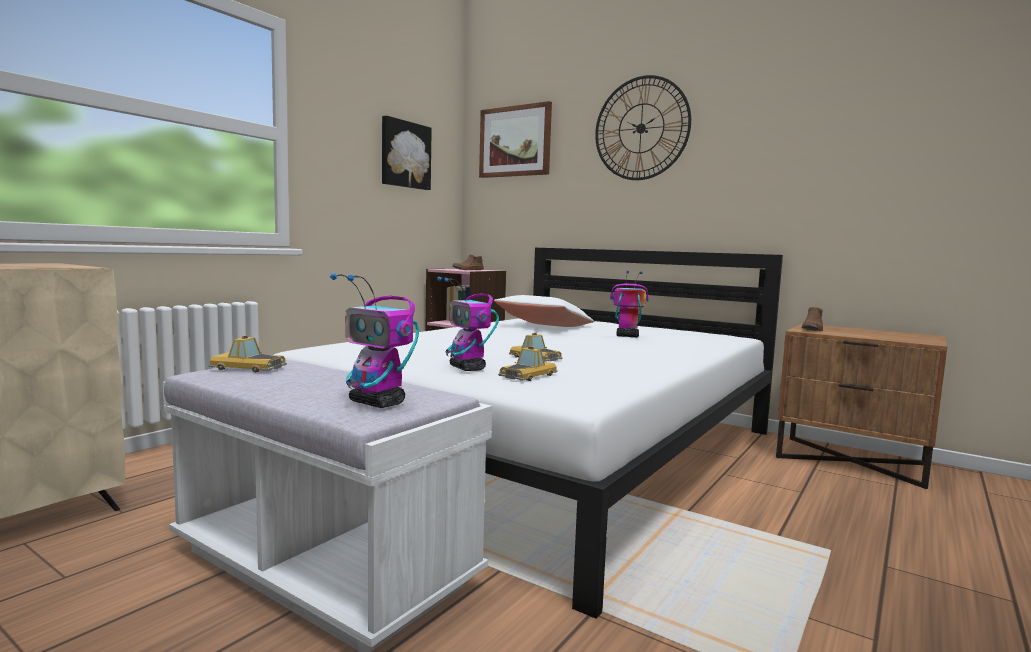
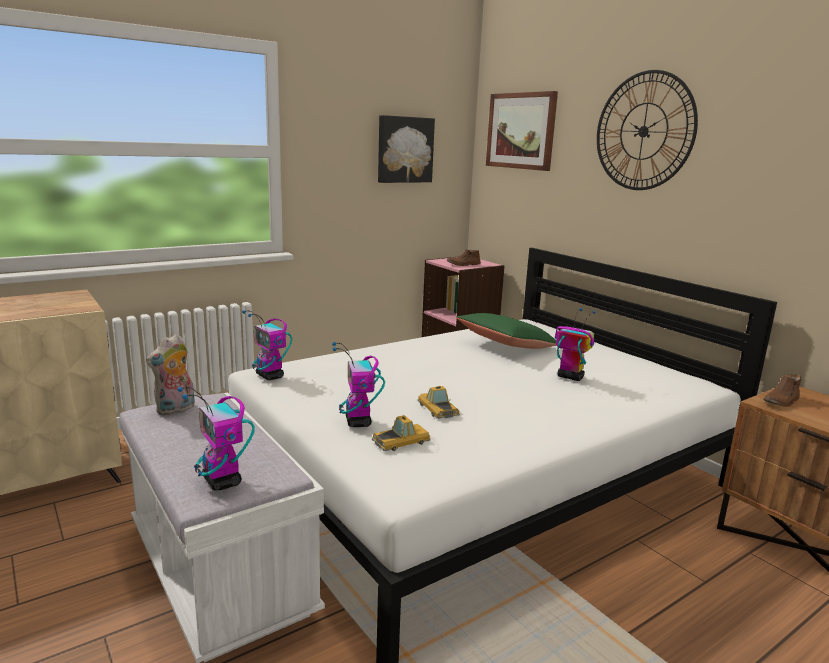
camera: 20 degrees right, 10 degrees up
toy car [208,335,287,373] -> plush toy [146,334,195,416]
white pillow [494,295,594,327] -> green pillow [456,313,556,349]
none -> toy robot [242,310,292,380]

